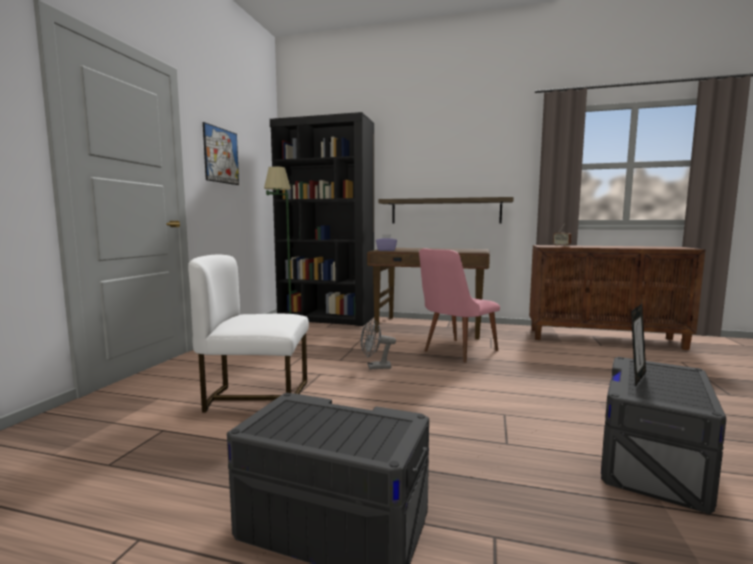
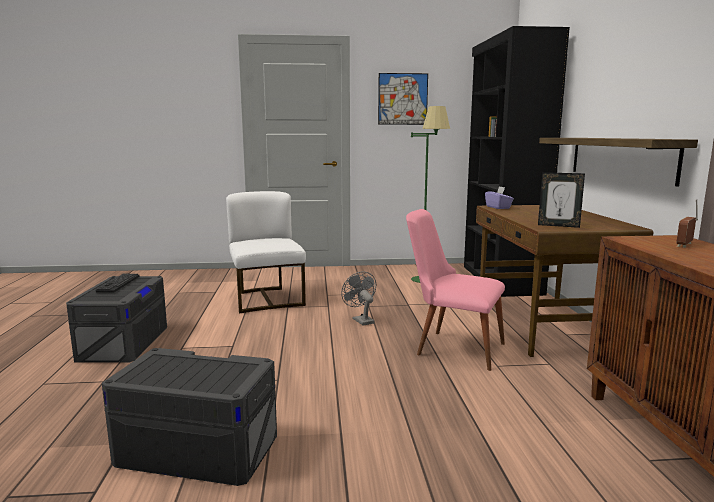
camera: 70 degrees right, 5 degrees up
picture frame [631,304,646,387] -> picture frame moved to [538,172,585,228]
none -> keyboard [96,274,140,293]

